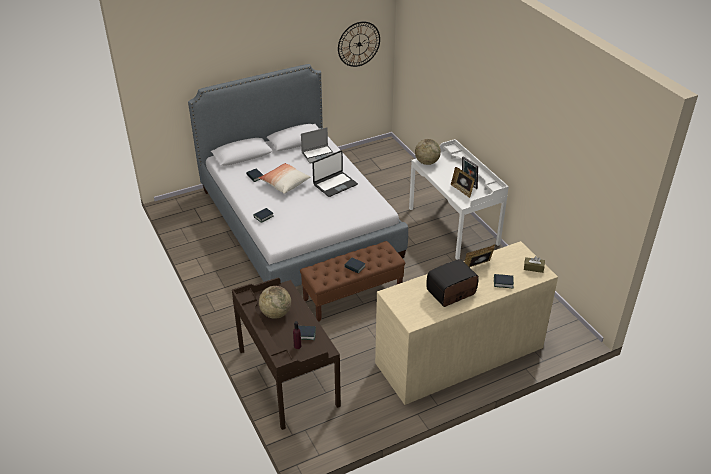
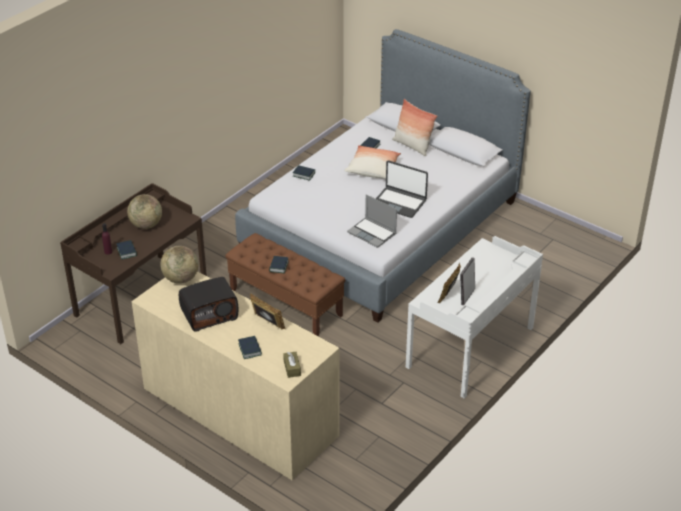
camera: 65 degrees right, 0 degrees up
laptop [301,127,334,164] -> laptop moved to [347,194,397,248]
wall clock [338,21,380,67] -> none
globe [415,139,441,165] -> globe moved to [160,246,199,284]
radio [426,259,479,307] -> radio turned 120 degrees clockwise [179,277,238,332]
none -> pillow [392,99,437,156]

